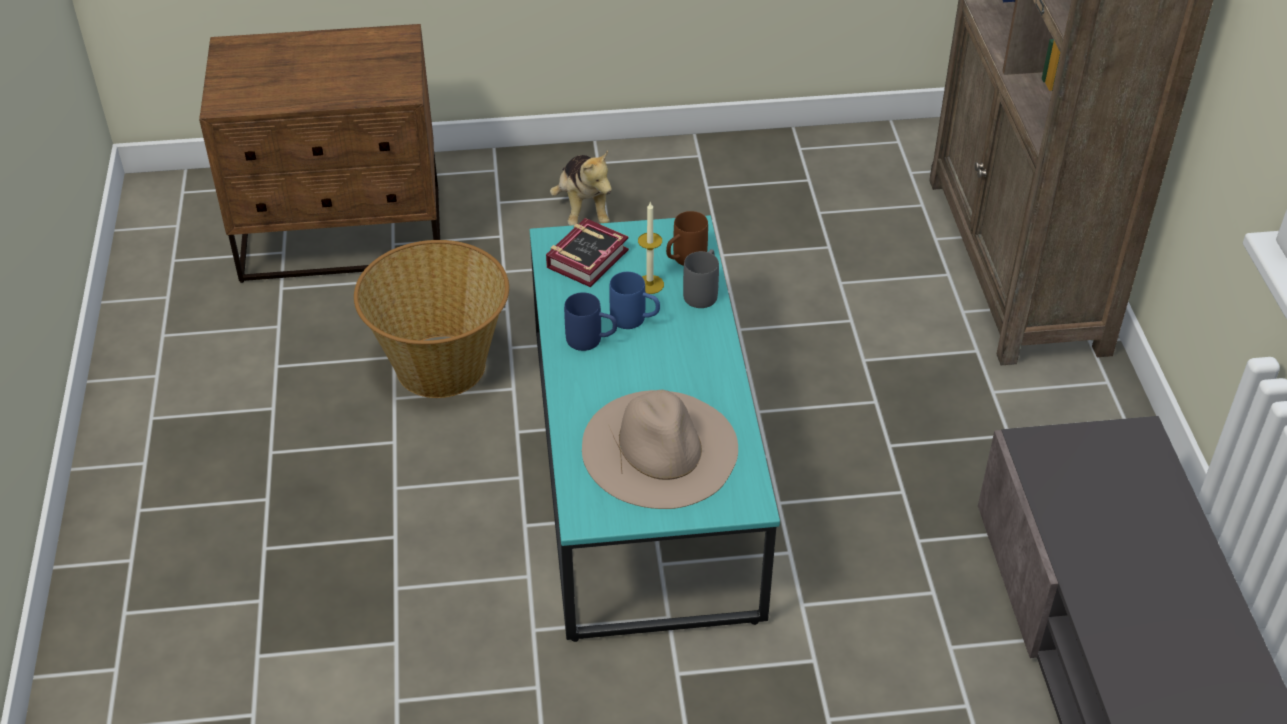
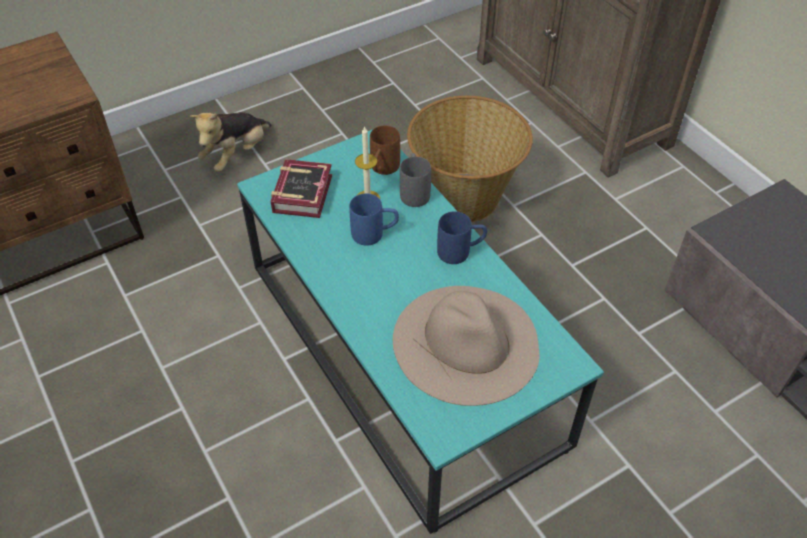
camera: 25 degrees left, 5 degrees up
basket [354,240,509,398] -> basket moved to [407,96,533,222]
plush toy [550,150,612,226] -> plush toy turned 75 degrees clockwise [190,112,271,172]
blue mug [564,292,617,351] -> blue mug moved to [437,211,487,264]

